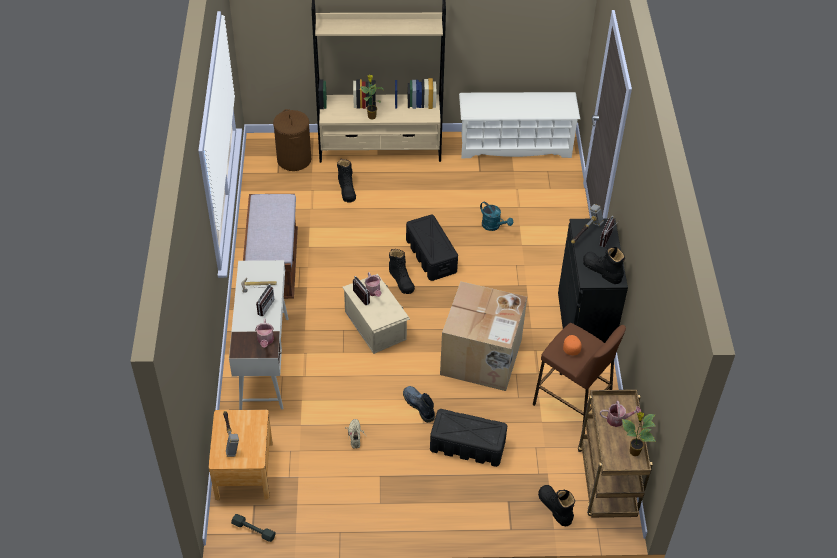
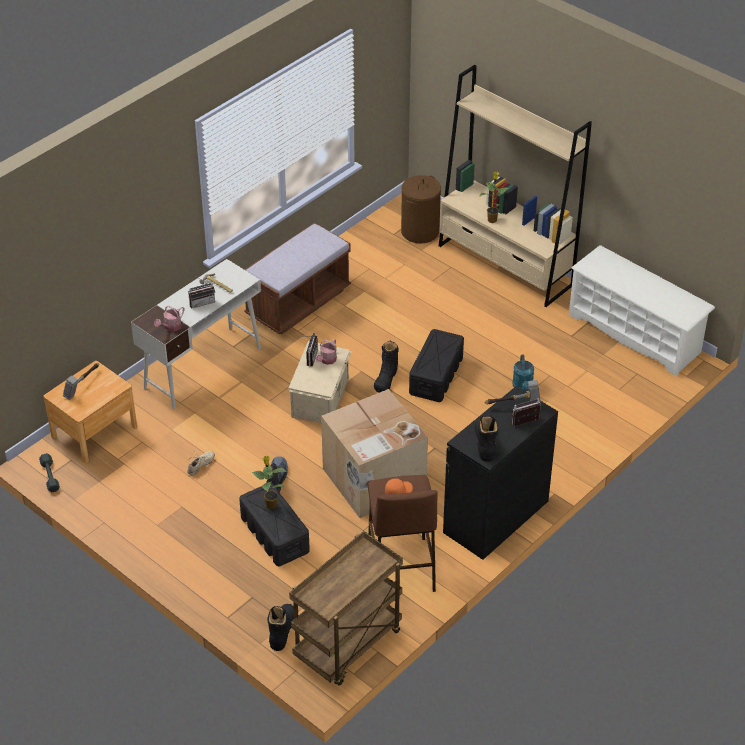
camera: 45 degrees right, 5 degrees down
black boot [337,159,356,203] -> none
watering can [600,401,641,427] -> none
potted plant [622,412,656,456] -> potted plant moved to [252,456,287,509]

